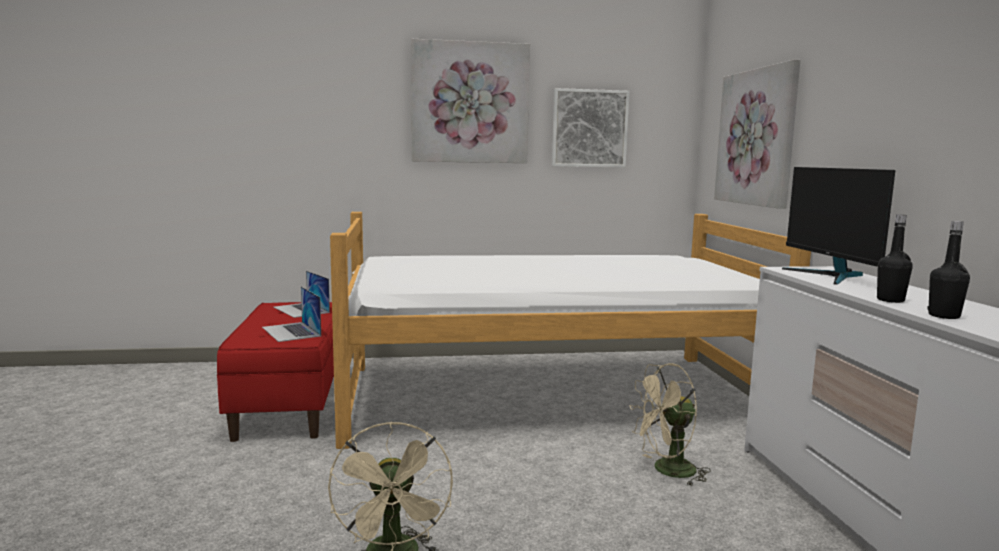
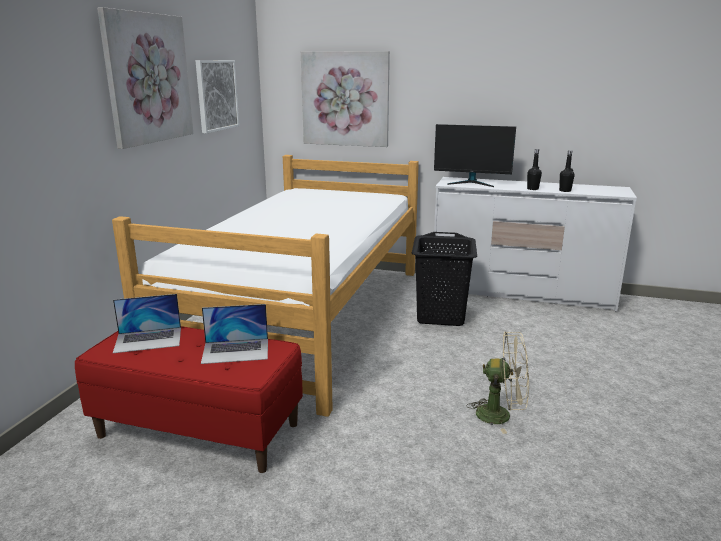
camera: 65 degrees left, 10 degrees up
beige fan [629,363,711,486] -> black laundry basket [412,232,477,326]

